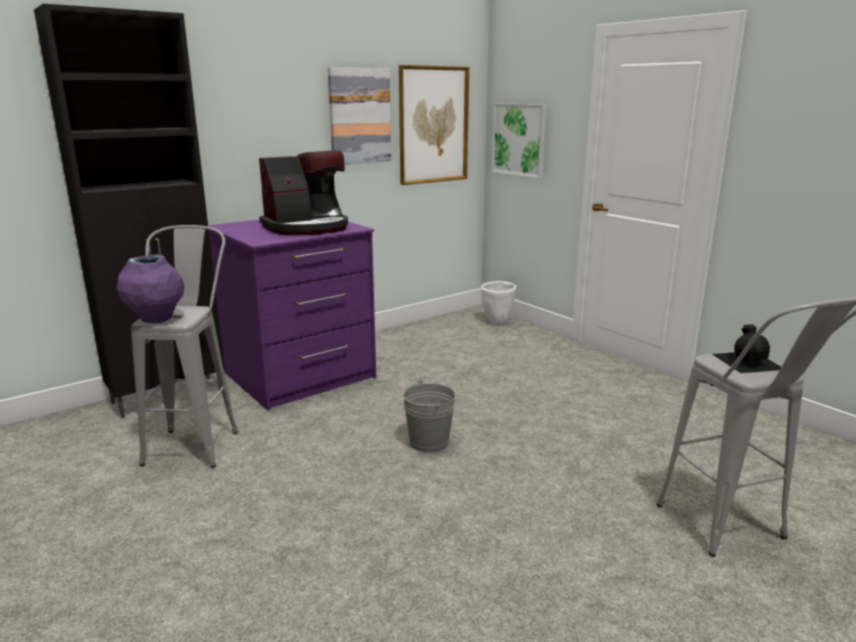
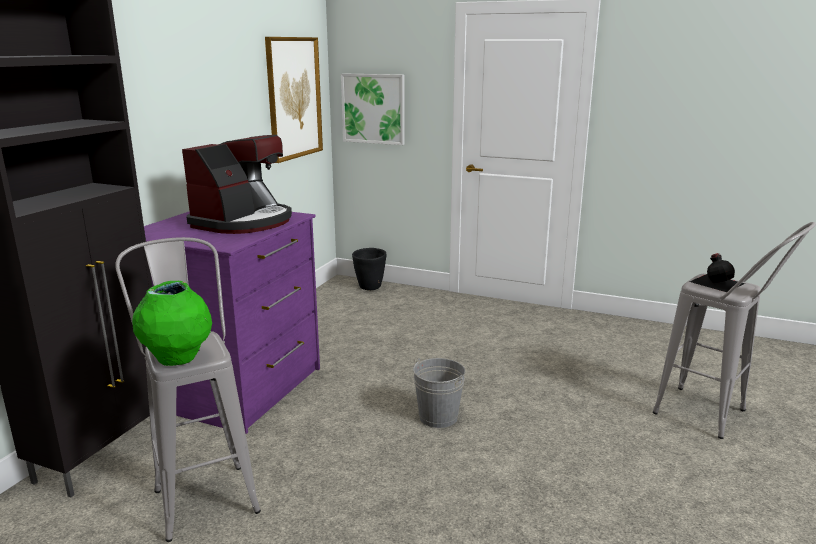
camera: 30 degrees left, 0 degrees up
purple vase [117,254,184,323] -> green vase [132,281,212,366]
picture [328,67,391,164] -> none
white planter [481,281,516,324] -> black planter [352,248,386,290]

